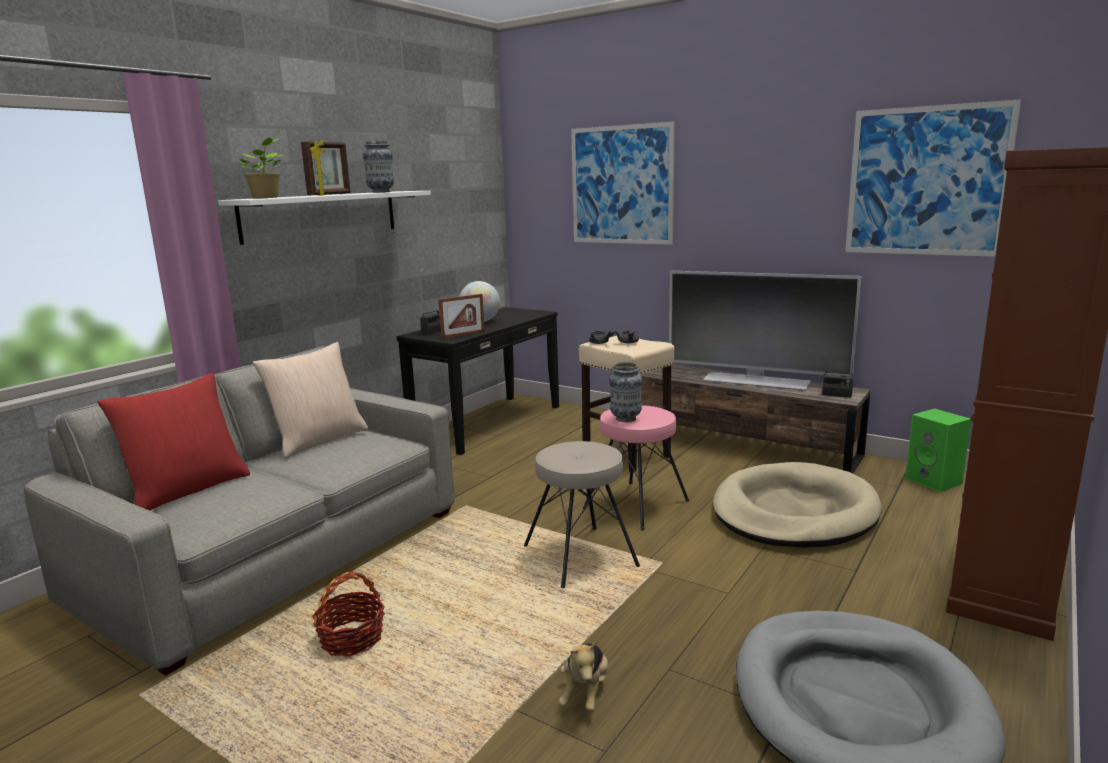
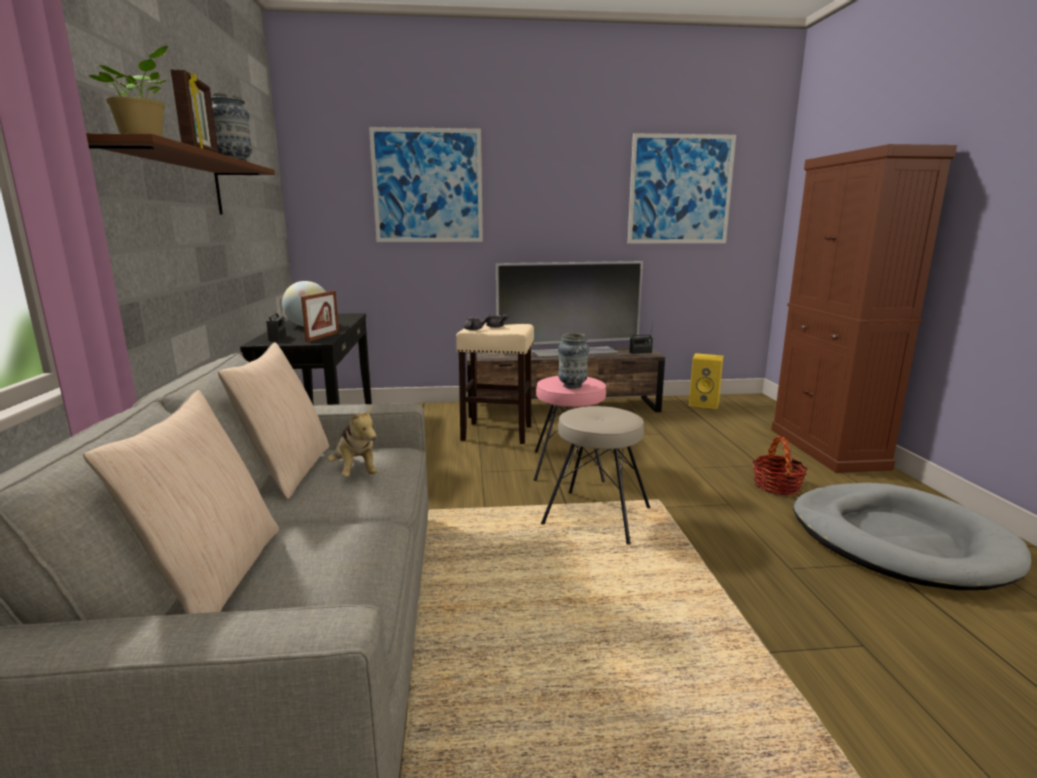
camera: 40 degrees left, 0 degrees up
red pillow [97,373,250,510] -> beige pillow [83,390,279,614]
white shelf [218,191,431,245] -> brown shelf [86,133,275,215]
basket [312,571,385,657] -> basket moved to [752,436,808,495]
plush toy [559,641,608,712] -> plush toy moved to [327,406,377,477]
beige dog bed [712,462,882,548] -> none
green speaker [905,409,971,492] -> yellow speaker [689,353,723,409]

